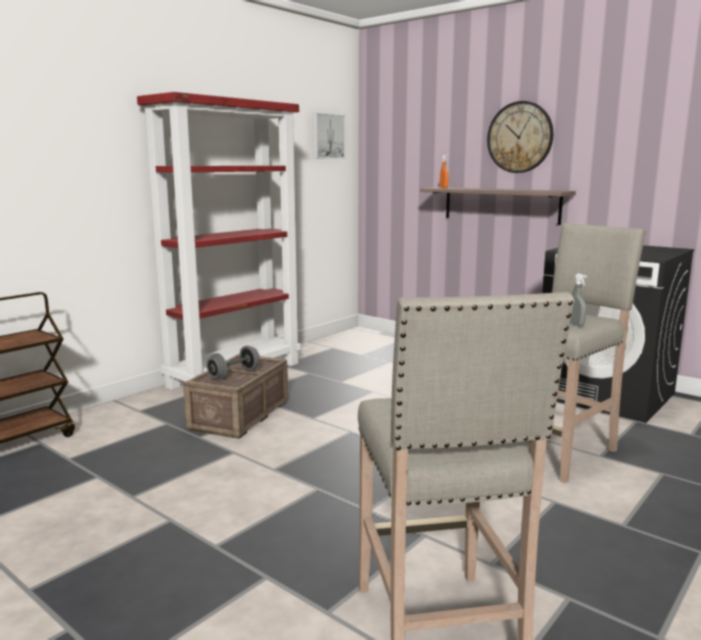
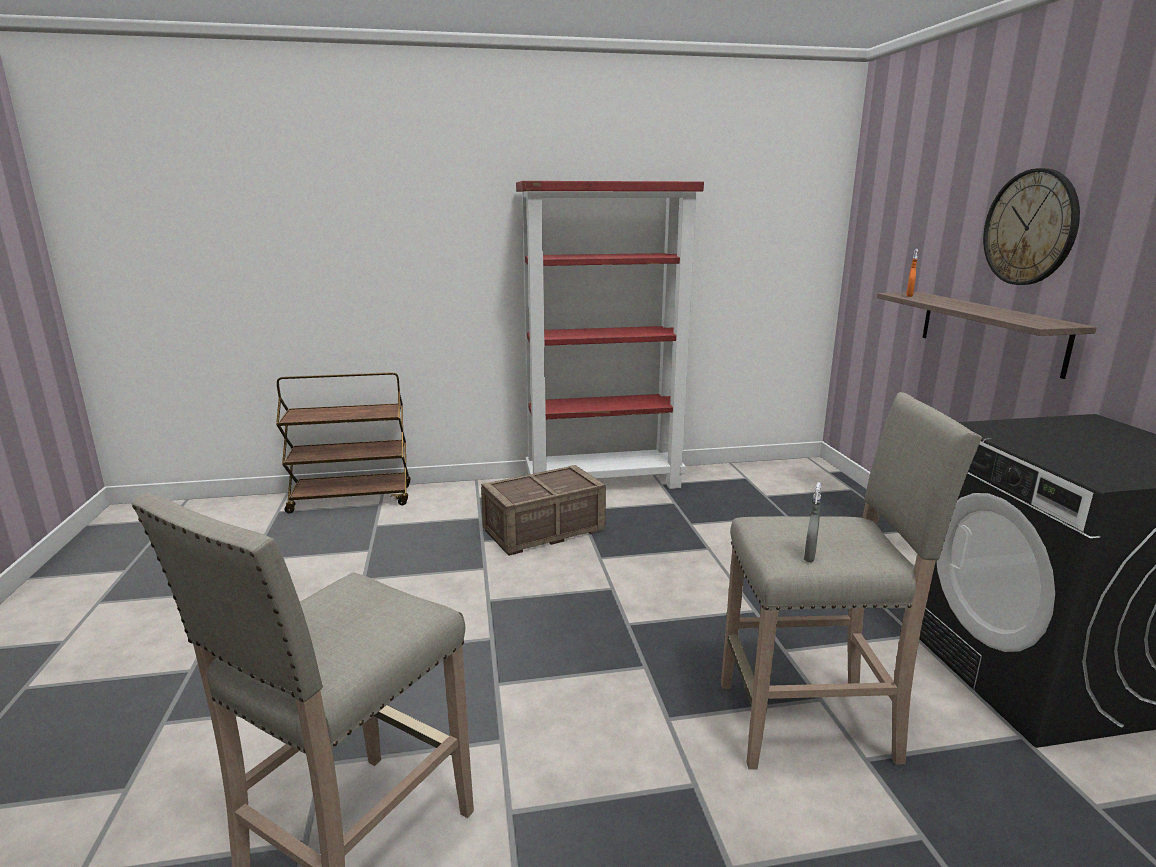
camera: 40 degrees right, 5 degrees up
grey dumbbell [207,346,260,380] -> none
picture [313,113,345,159] -> none

